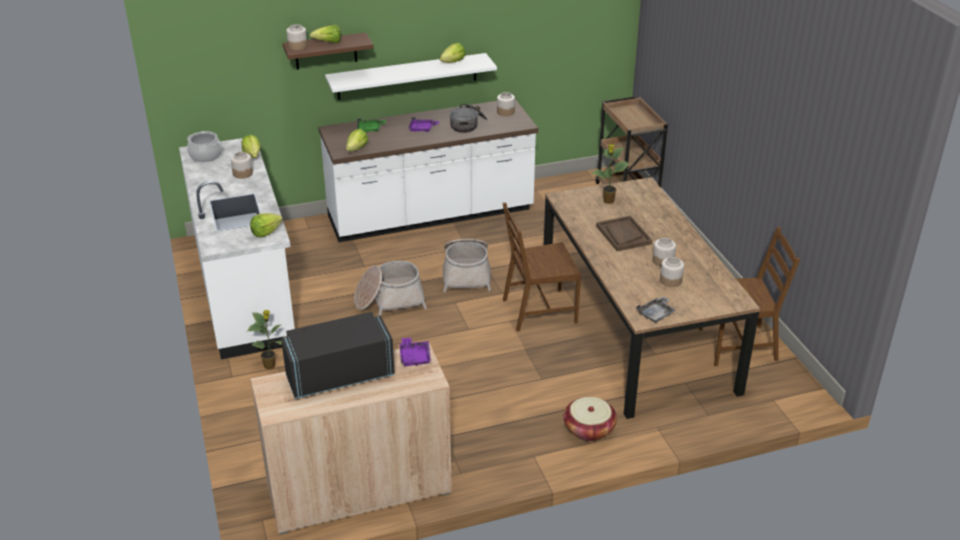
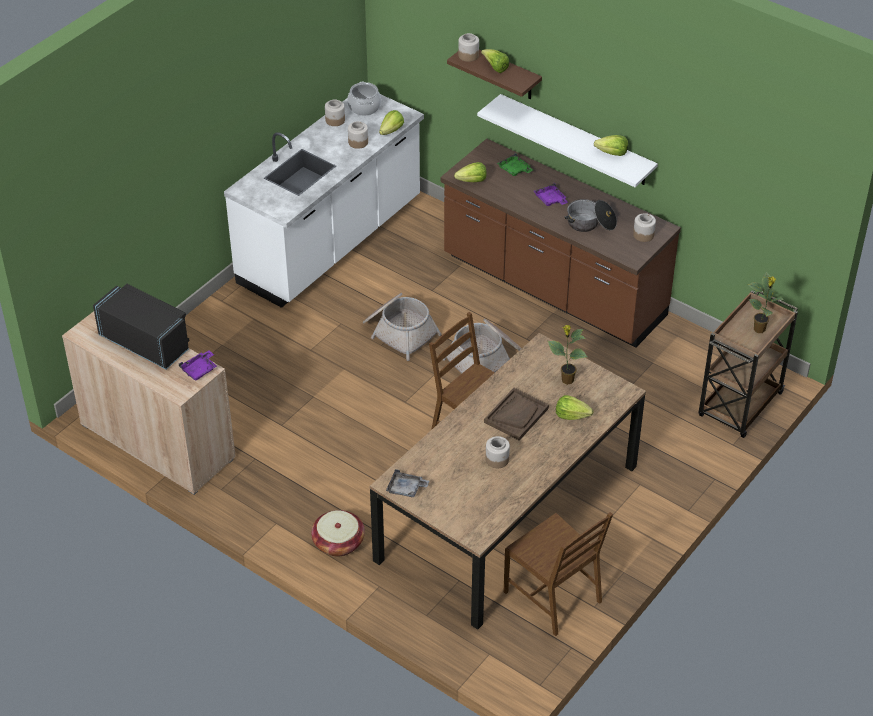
camera: 55 degrees right, 10 degrees up
potted plant [247,310,282,369] -> potted plant moved to [747,272,786,333]
lettuce [250,213,283,238] -> lettuce moved to [556,395,593,420]
white counter [318,99,538,242] -> brown counter [441,139,681,348]
jar [660,257,684,287] -> jar moved to [325,99,345,126]

